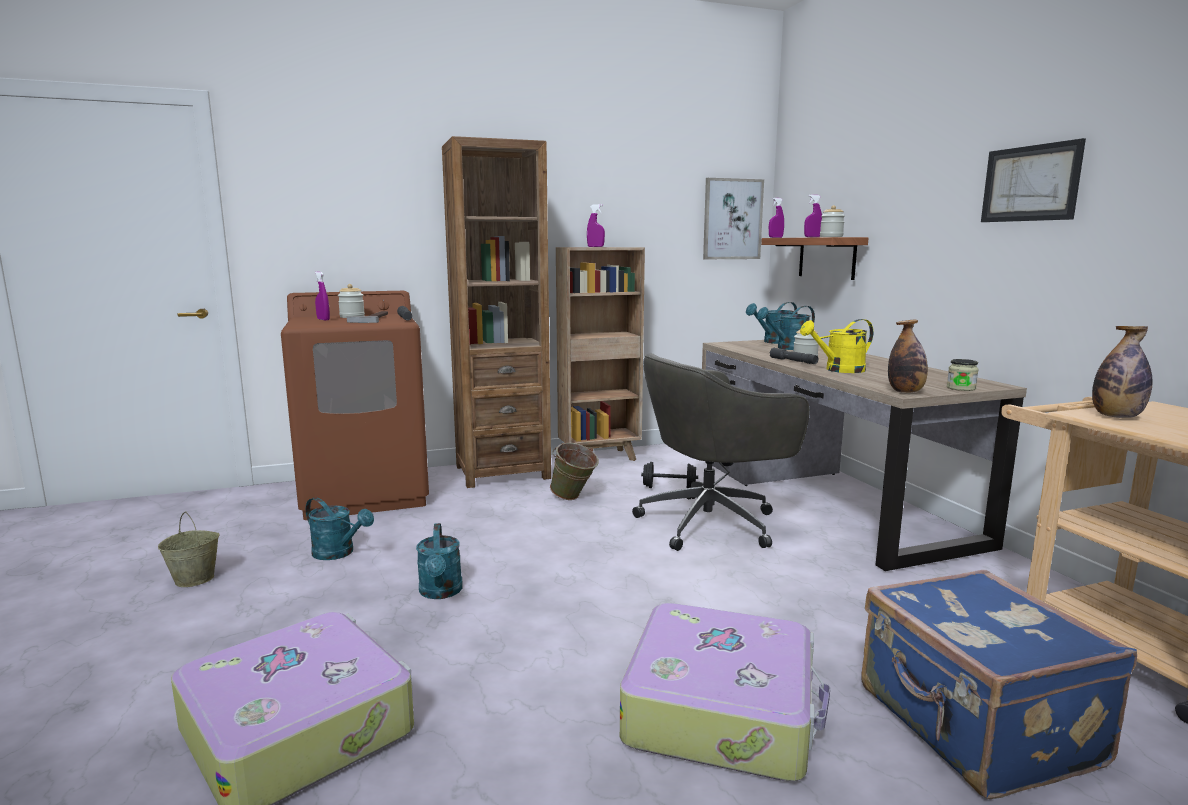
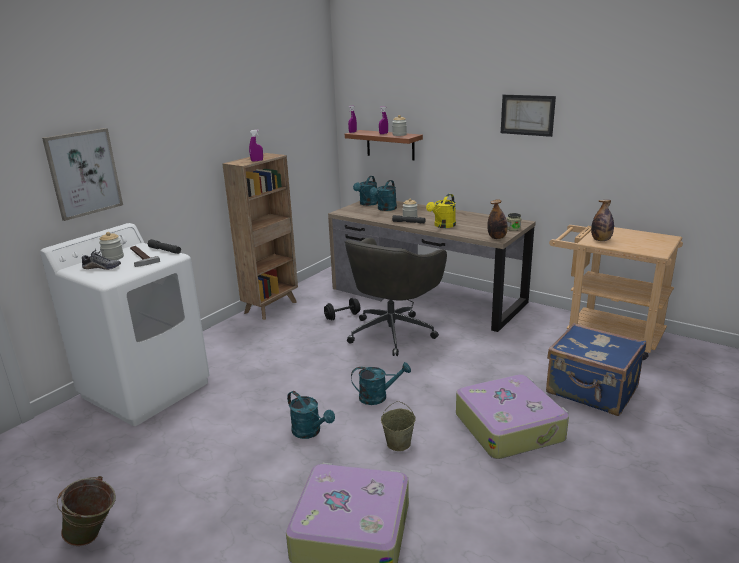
camera: 35 degrees left, 10 degrees up
beige bucket [158,512,220,587] -> beige bucket moved to [381,401,416,451]
brown washing machine [281,291,429,520] -> white washing machine [40,223,210,426]
turquoise watering can [306,497,374,560] -> turquoise watering can moved to [351,362,411,405]
purple spray bottle [315,272,330,321] -> shoe [81,249,121,270]
brown bookcase [442,136,551,488] -> none
green bucket [550,443,599,500] -> green bucket moved to [57,476,116,546]
picture [703,178,764,259] -> picture moved to [42,128,123,221]

